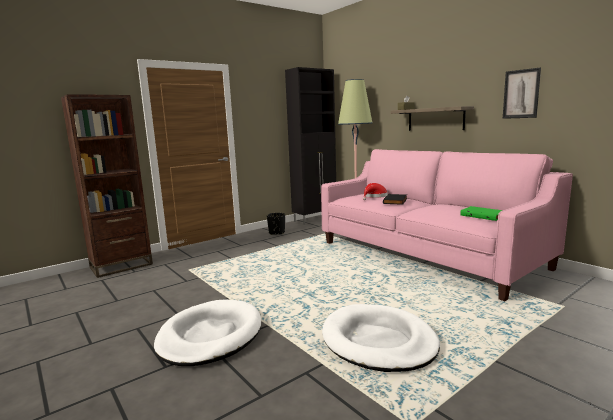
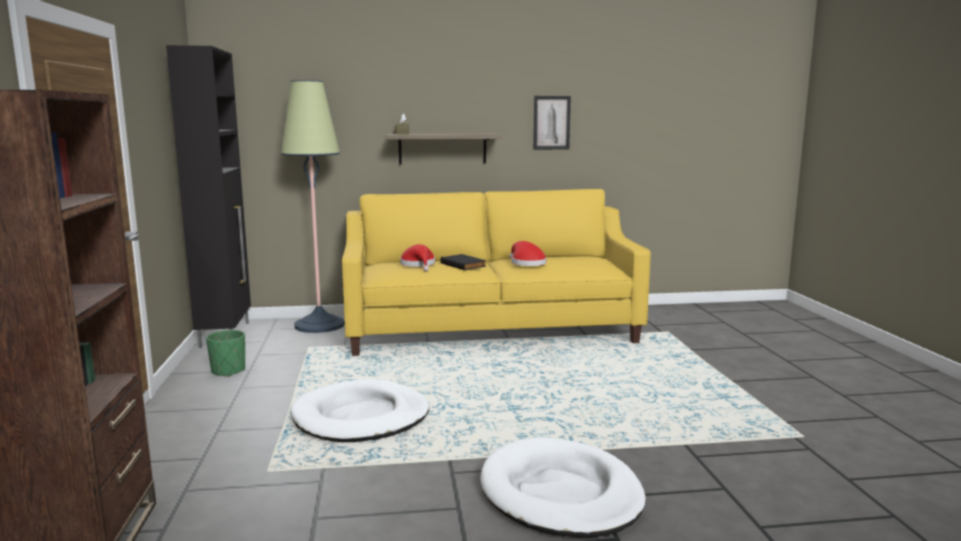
camera: 60 degrees left, 0 degrees up
black planter [267,213,285,235] -> green planter [206,330,245,377]
pink sofa [321,149,573,301] -> yellow sofa [342,189,651,356]
white dog bed [322,304,440,372] -> white dog bed moved to [290,379,429,442]
green book [460,206,503,221] -> none
none -> red hat [509,241,546,266]

